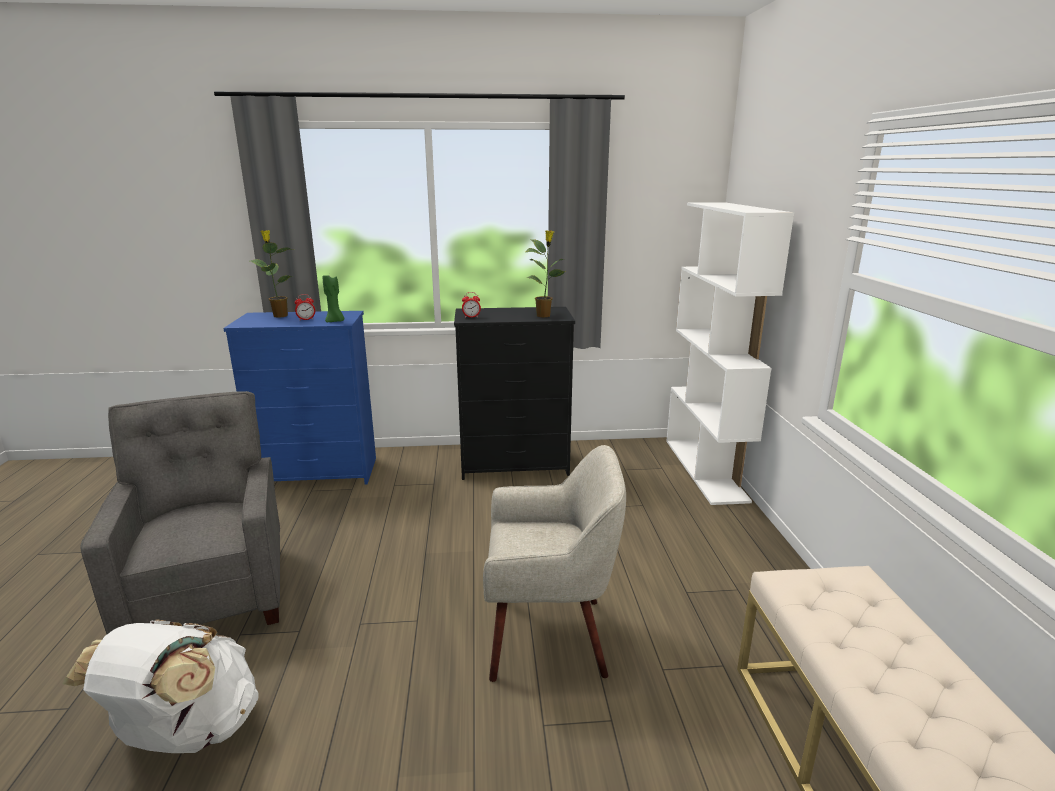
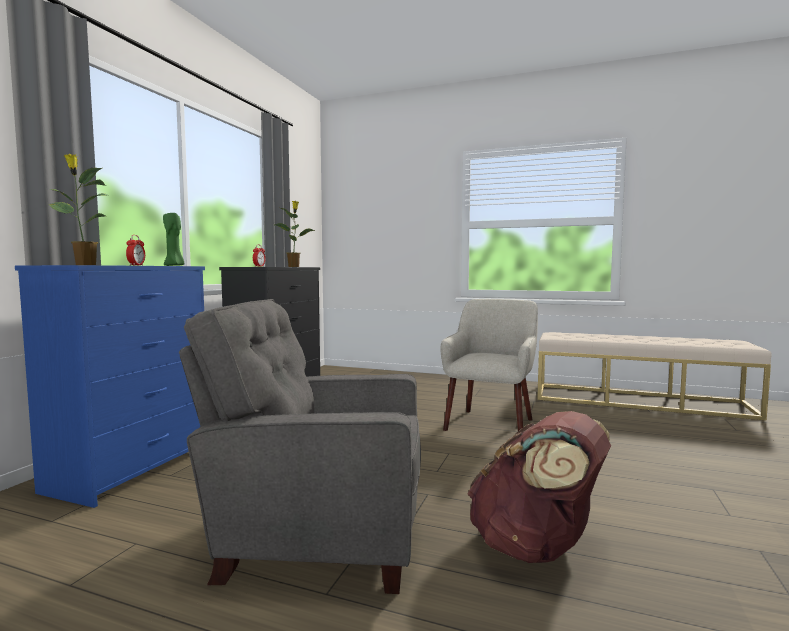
camera: 65 degrees left, 15 degrees down
white backpack [62,619,259,753] -> brown backpack [467,411,611,563]
white bookcase [666,202,794,505] -> none

